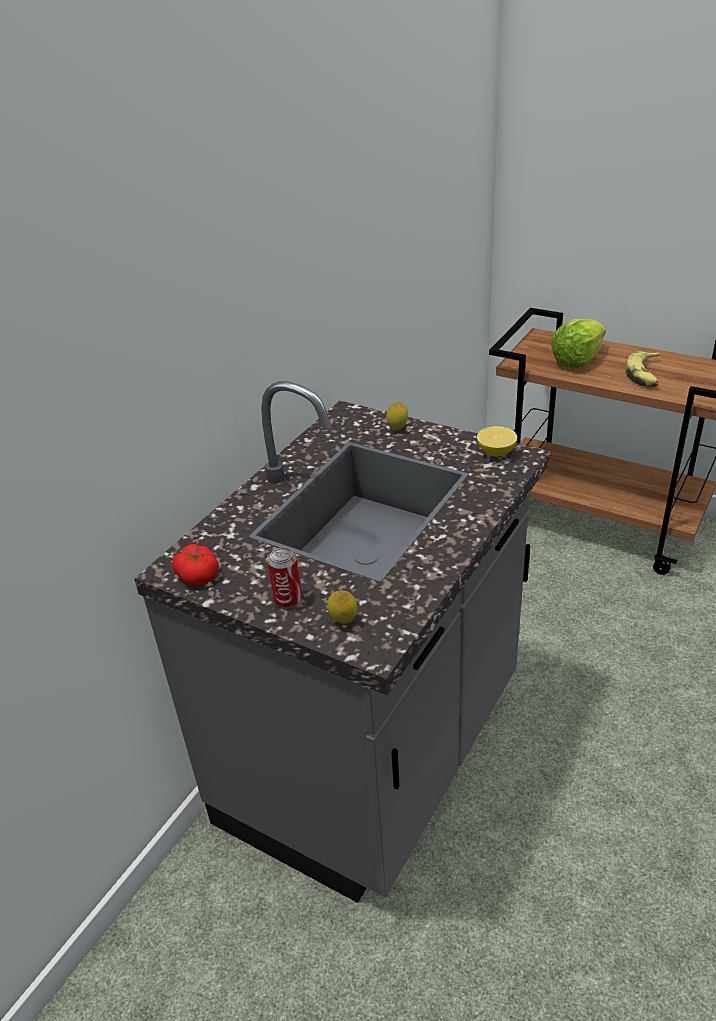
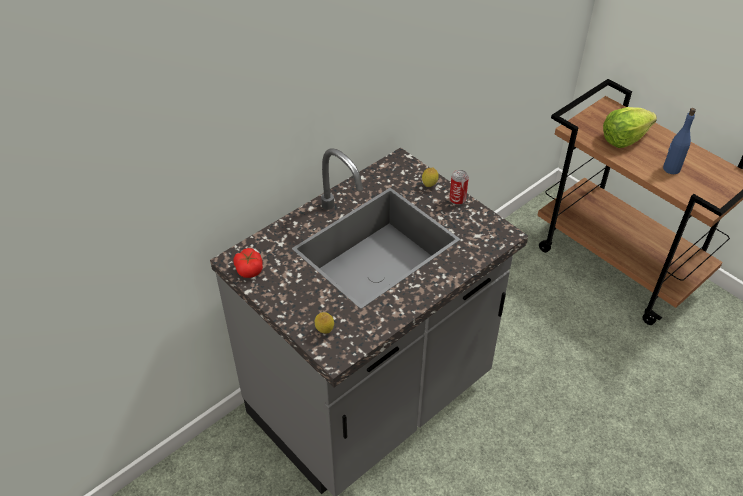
camera: 15 degrees right, 10 degrees up
can [268,548,302,608] -> can moved to [449,170,469,205]
lemon [477,426,517,456] -> none
banana [626,351,660,387] -> blue bottle [663,108,696,174]

